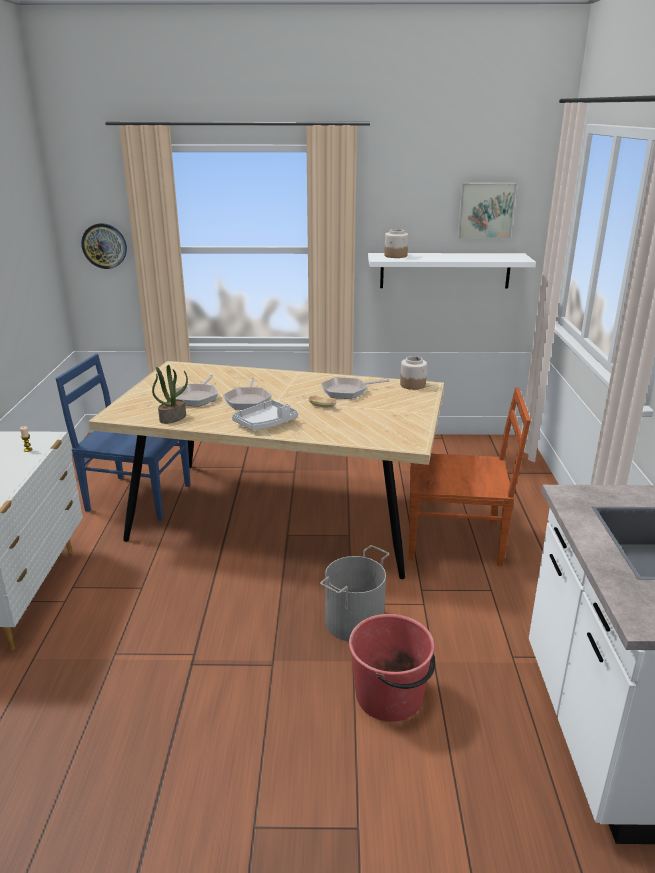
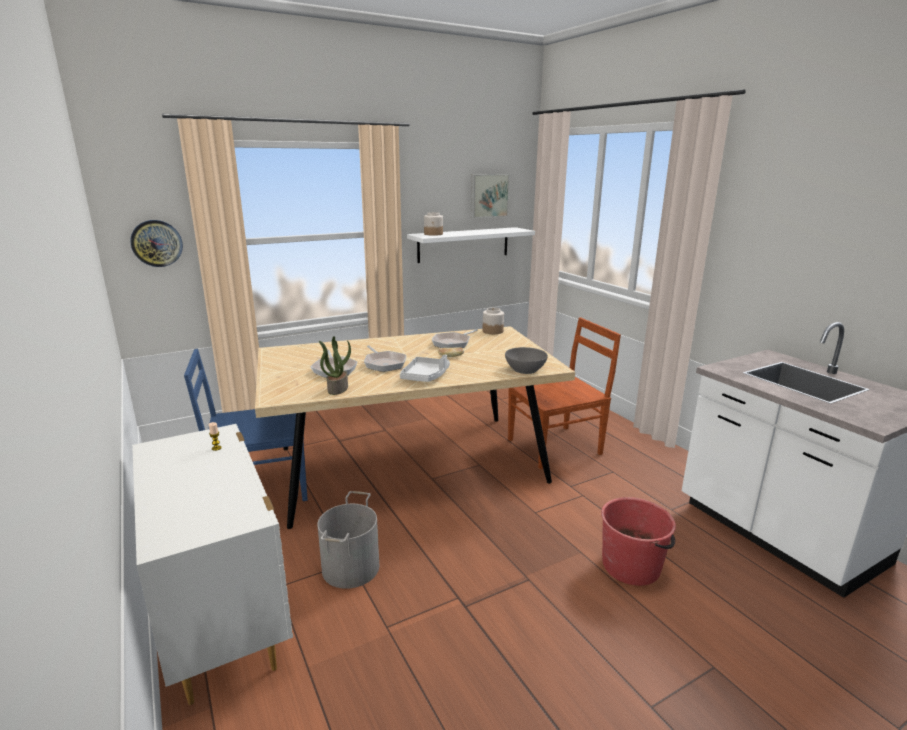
camera: 30 degrees left, 5 degrees down
grey bucket [320,545,389,642] -> grey bucket moved to [318,491,379,589]
none -> grey bowl [505,347,548,374]

